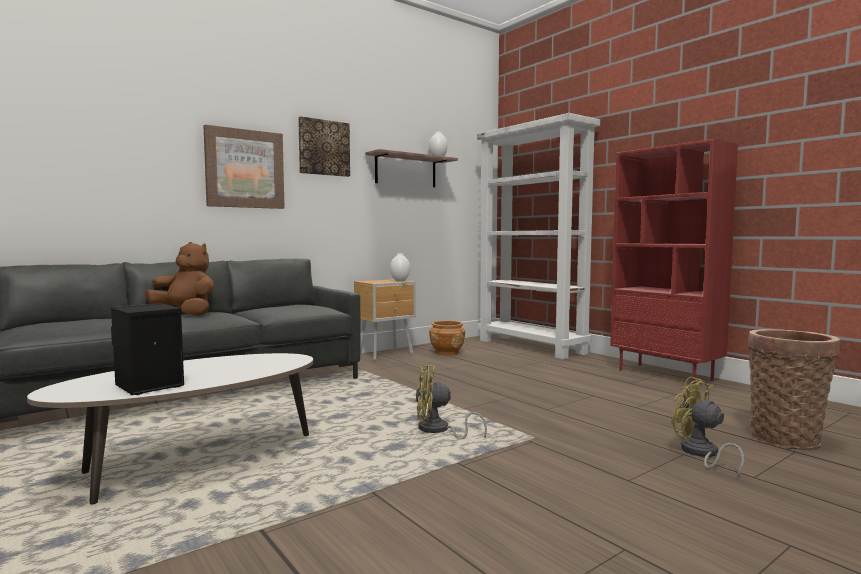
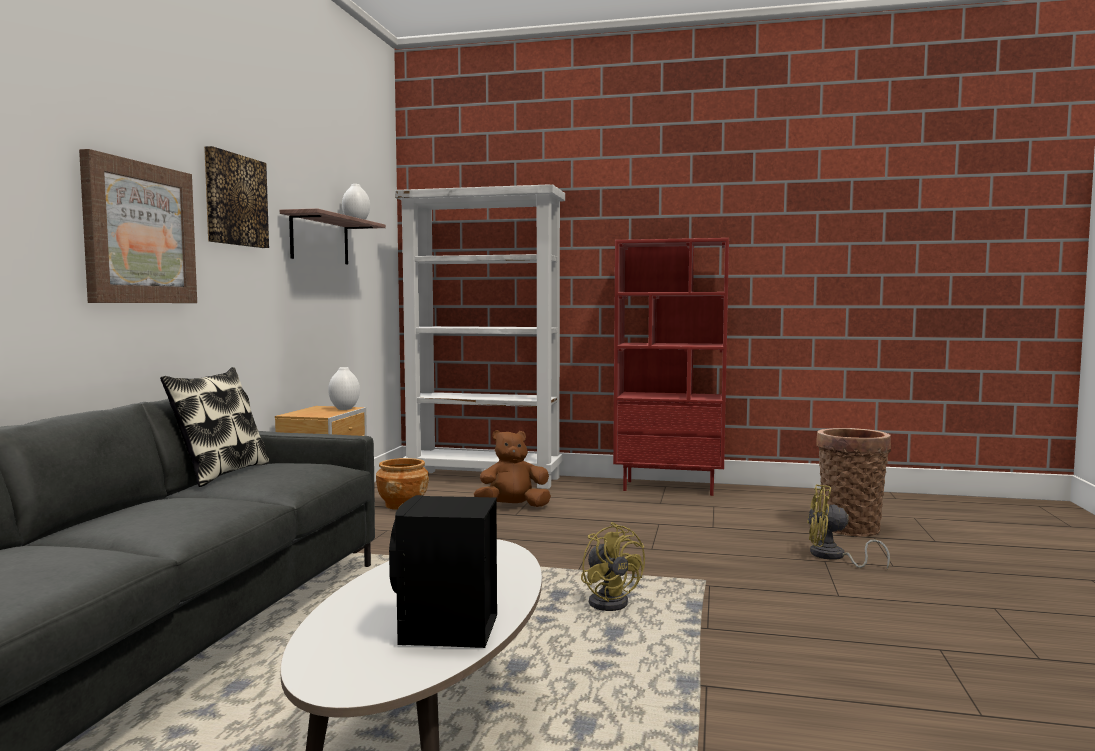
camera: 40 degrees left, 0 degrees up
brown plush toy [145,242,214,316] -> brown plush toy moved to [474,430,551,507]
yellow fan [415,365,487,439] -> yellow fan turned 75 degrees counterclockwise [581,522,645,611]
none -> pillow [160,367,269,487]

